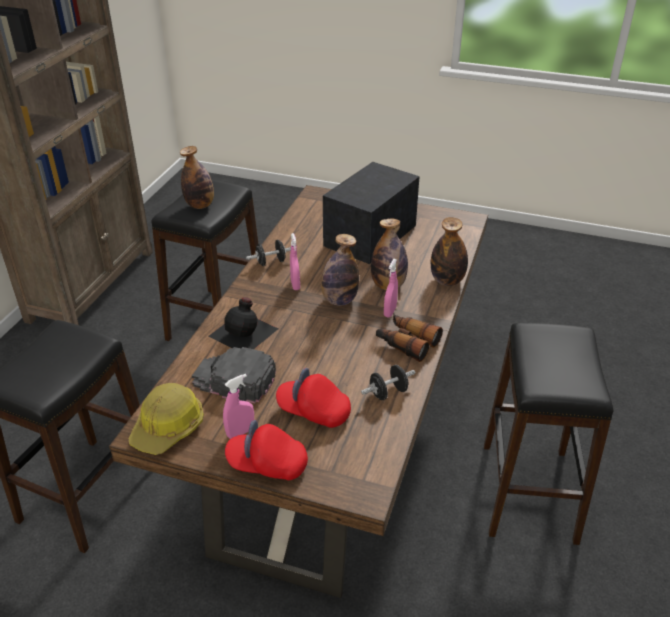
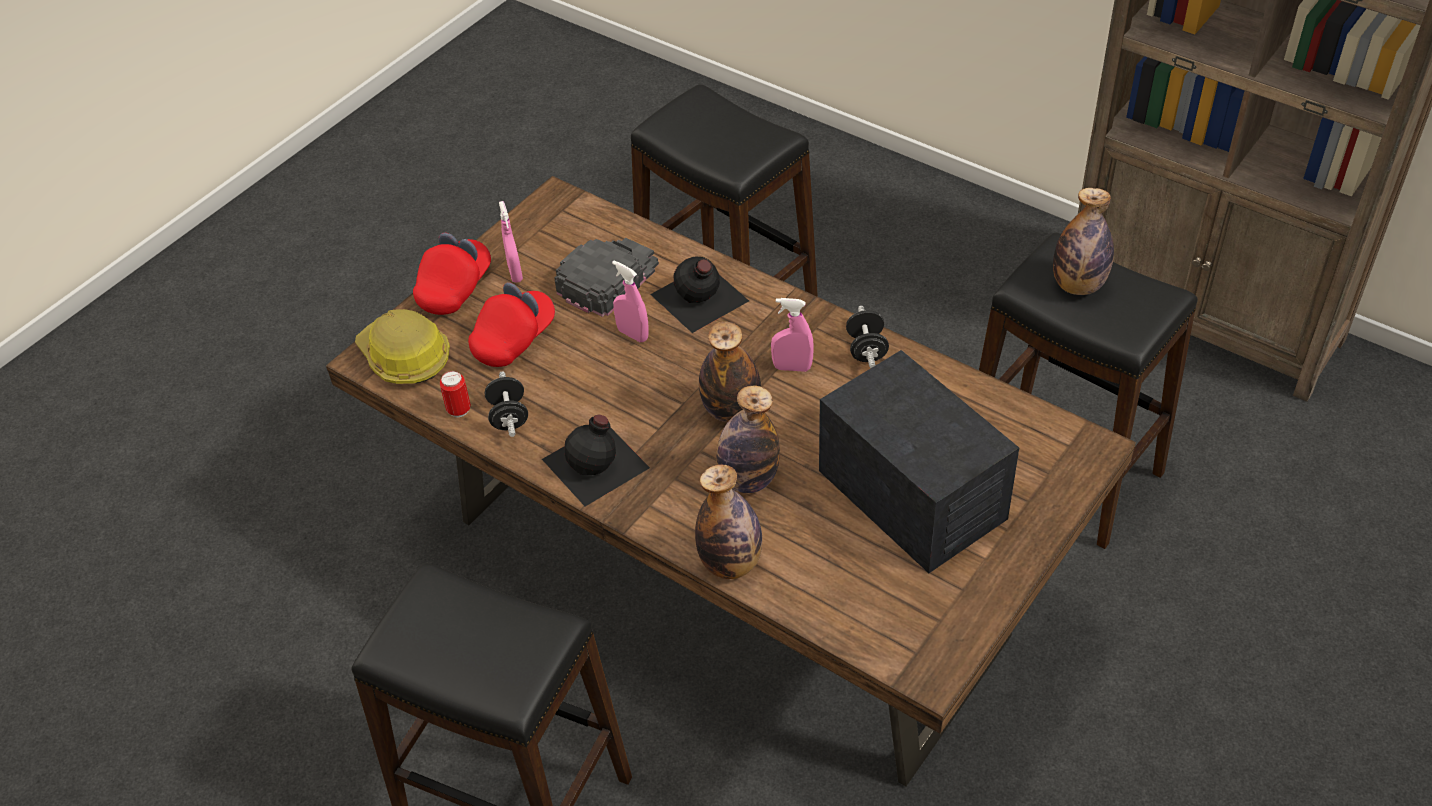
camera: 110 degrees right, 10 degrees up
hard hat [129,383,204,455] -> hard hat moved to [355,309,450,384]
binoculars [376,314,443,362] -> black bottle [542,415,650,506]
pink spray bottle [384,259,398,317] -> pink spray bottle moved to [612,261,649,342]
none -> can [440,371,471,417]

